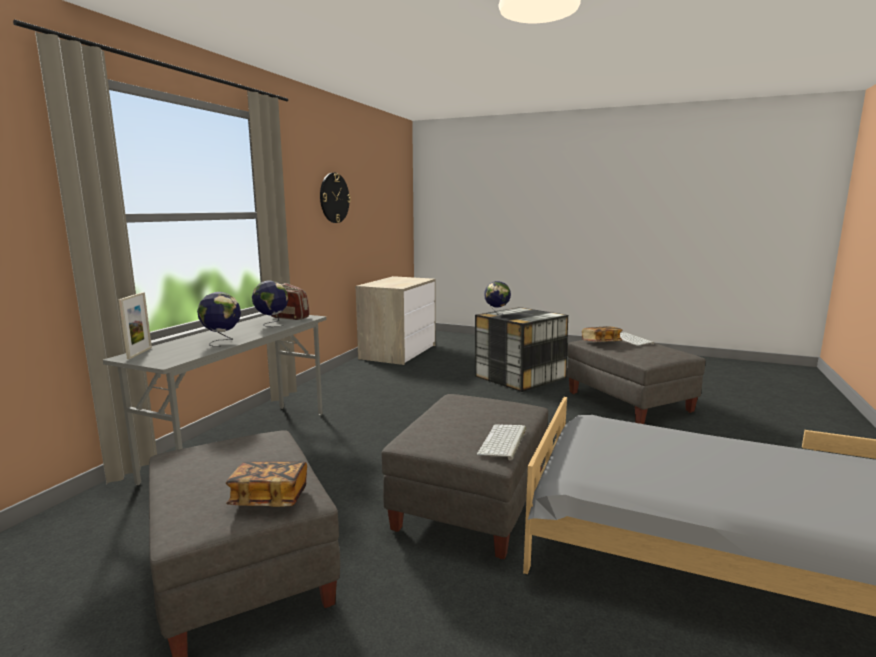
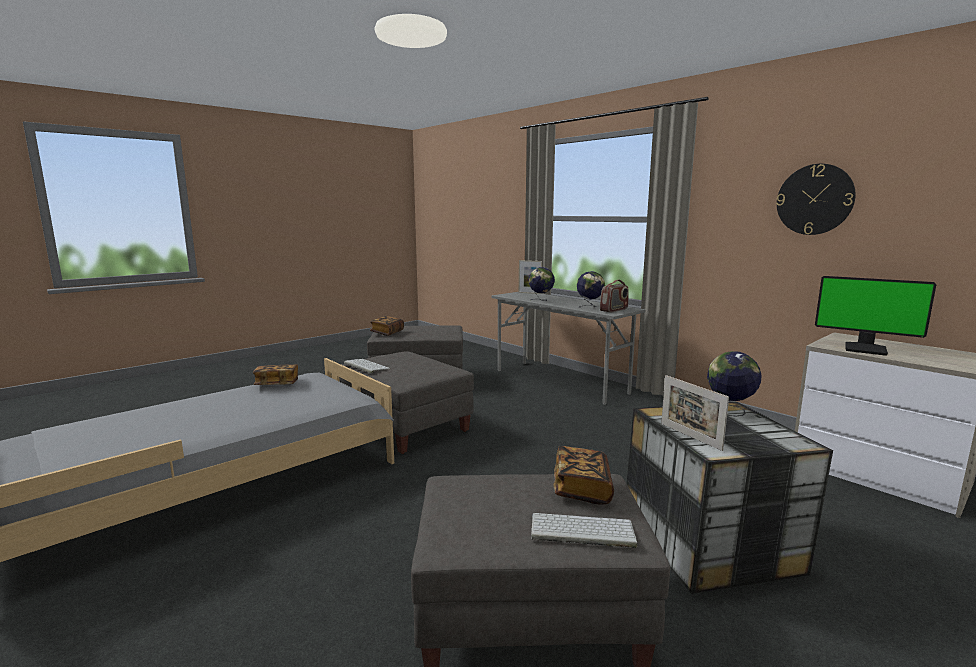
camera: 115 degrees right, 0 degrees up
none -> book [253,364,298,385]
none -> picture frame [661,375,729,451]
none -> monitor [815,276,937,356]

